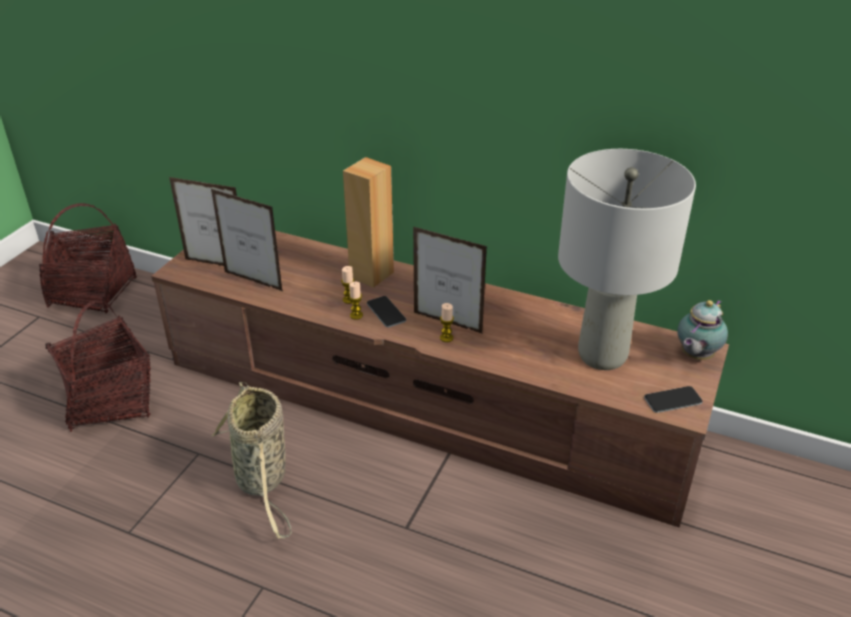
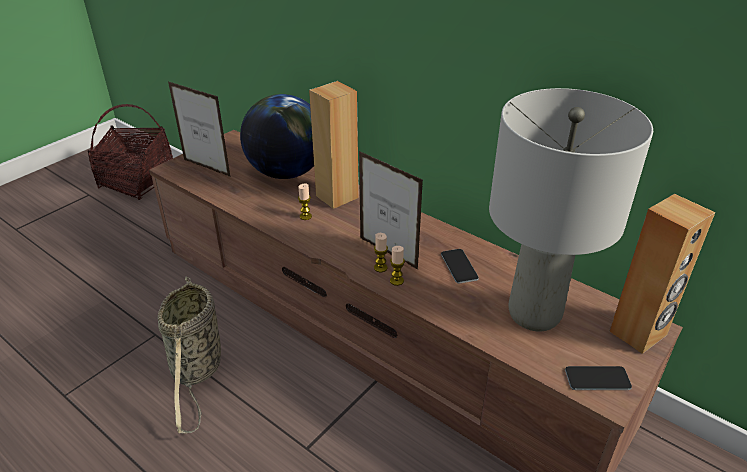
camera: 15 degrees right, 0 degrees up
basket [46,300,151,432] -> none
picture frame [211,189,282,291] -> none
candle [349,282,363,320] -> candle moved to [390,246,405,286]
phone [367,296,406,327] -> phone moved to [441,249,479,283]
teapot [677,300,728,360] -> brown speaker [610,194,715,354]
none -> globe [240,94,314,179]

